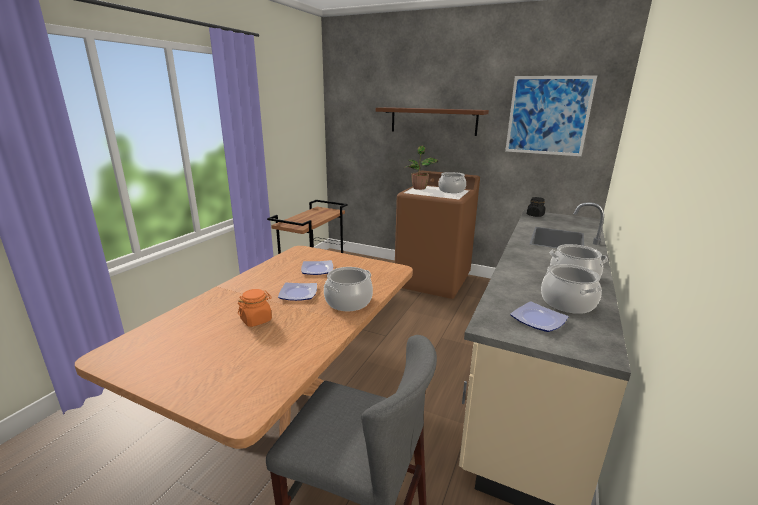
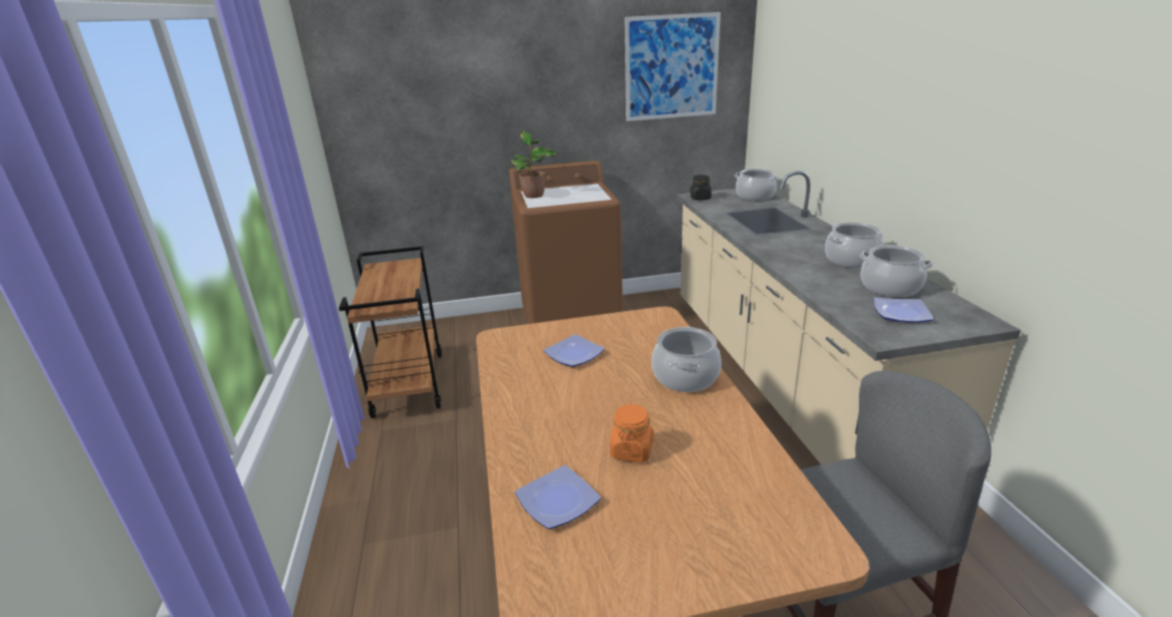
camera: 35 degrees left, 5 degrees up
plate [278,283,317,301] -> plate moved to [515,465,601,529]
brown shelf [376,107,489,136] -> none
cooking pot [438,172,466,193] -> cooking pot moved to [735,169,779,201]

